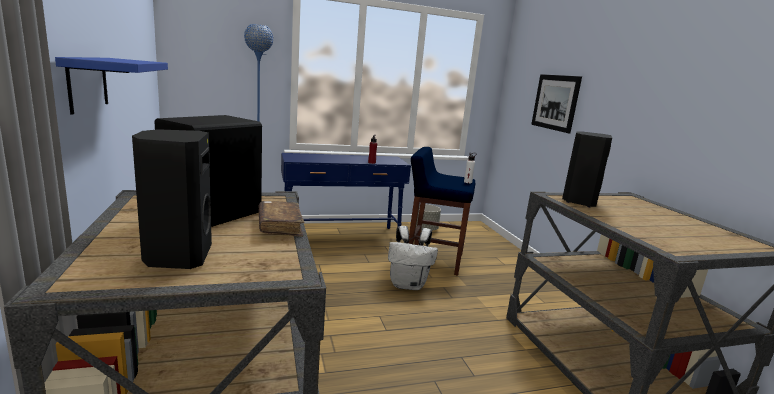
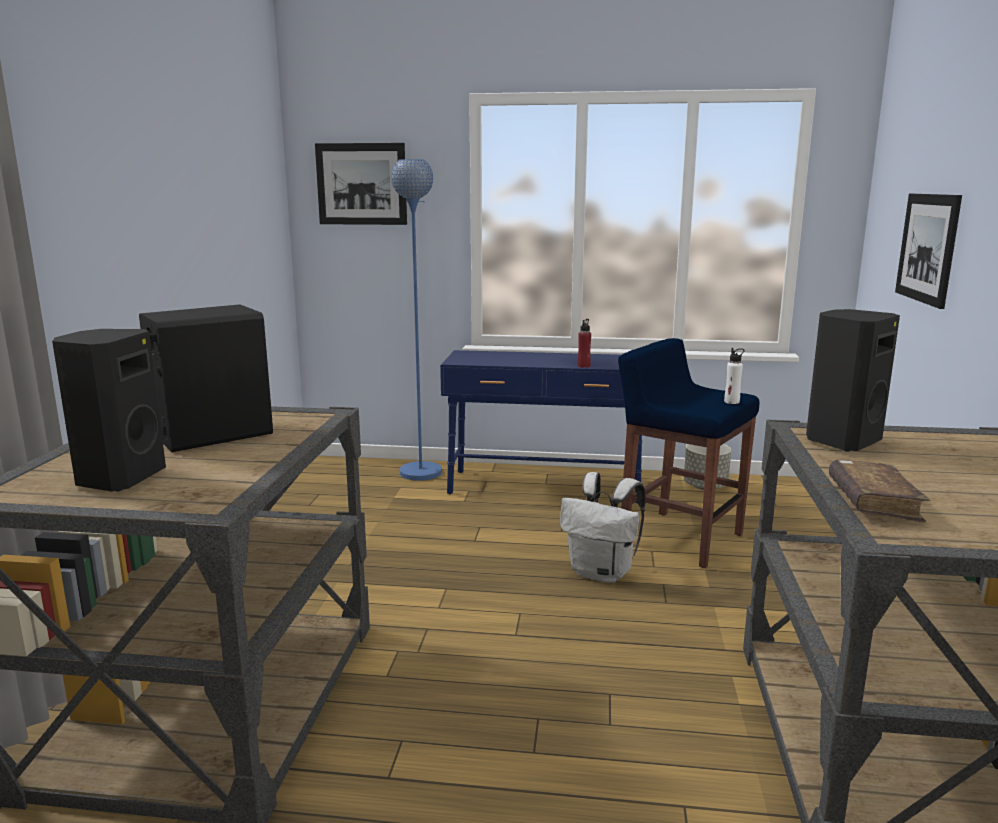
camera: 25 degrees right, 0 degrees up
blue shelf [55,57,168,115] -> none
brown book [258,201,305,237] -> brown book moved to [829,460,930,523]
none -> picture [315,143,407,225]

